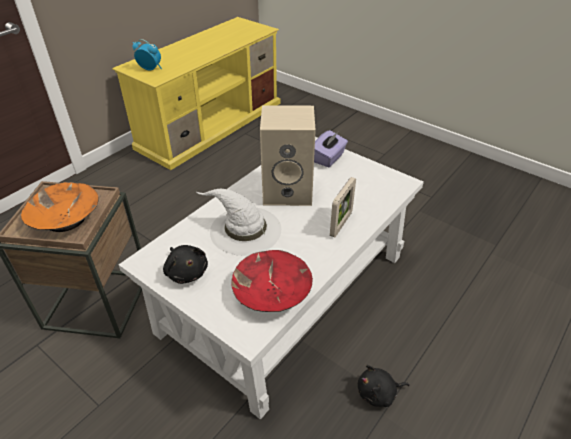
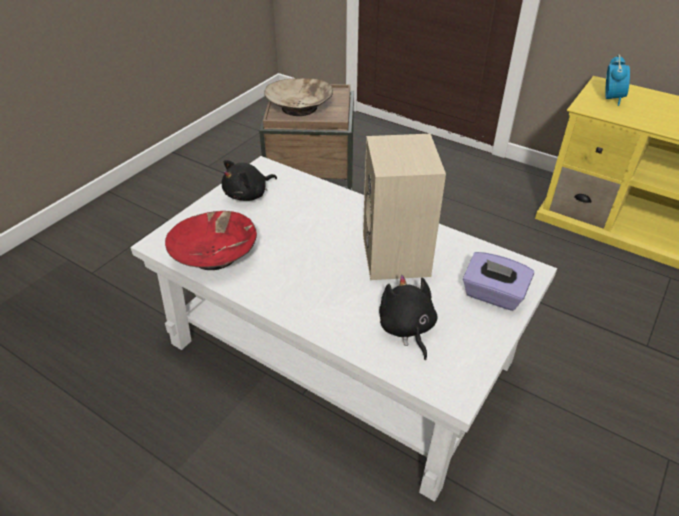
camera: 85 degrees right, 0 degrees up
orange bowl [21,182,98,232] -> beige bowl [264,78,333,116]
white hat [197,189,281,256] -> none
picture frame [330,177,356,237] -> none
black plush toy [358,365,409,407] -> black plush toy moved to [379,275,438,360]

